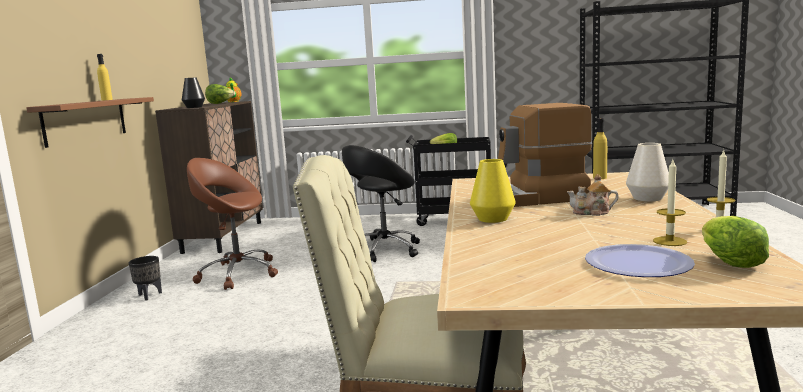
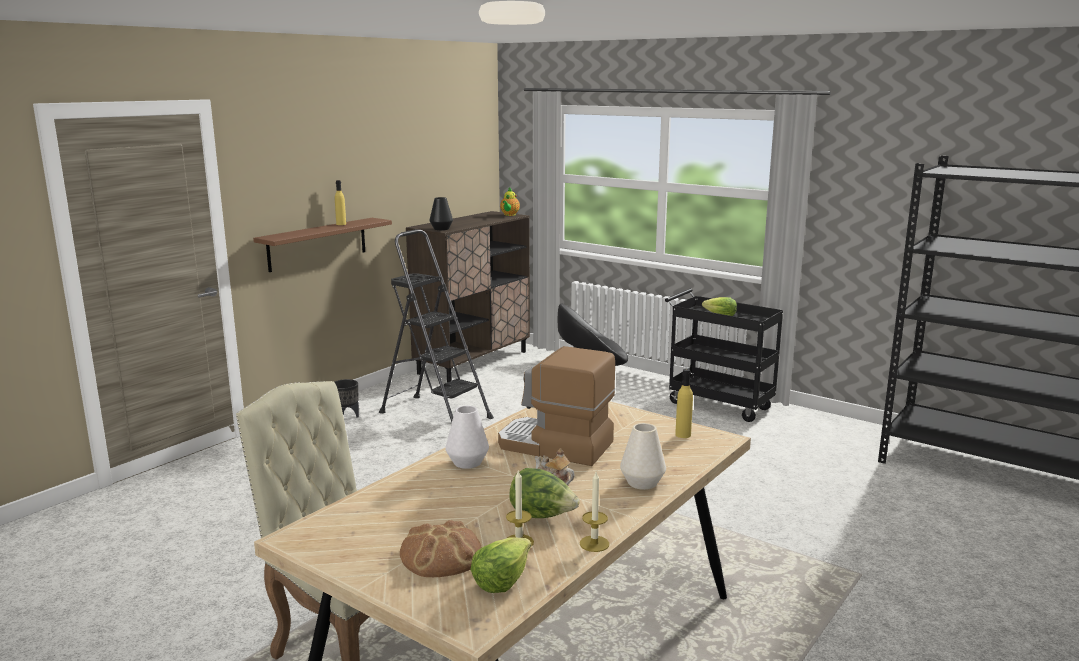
camera: 30 degrees right, 5 degrees up
brown office chair [187,158,278,290] -> step ladder [379,229,494,422]
lettuce [205,84,235,104] -> lettuce moved to [509,468,579,518]
yellow vase [470,159,516,223] -> white vase [445,406,489,469]
plate [585,244,695,277] -> bread [400,520,482,577]

